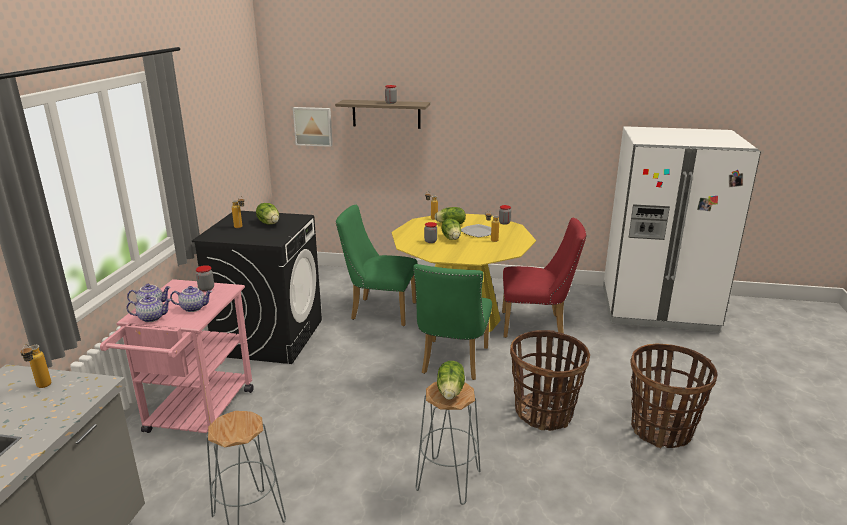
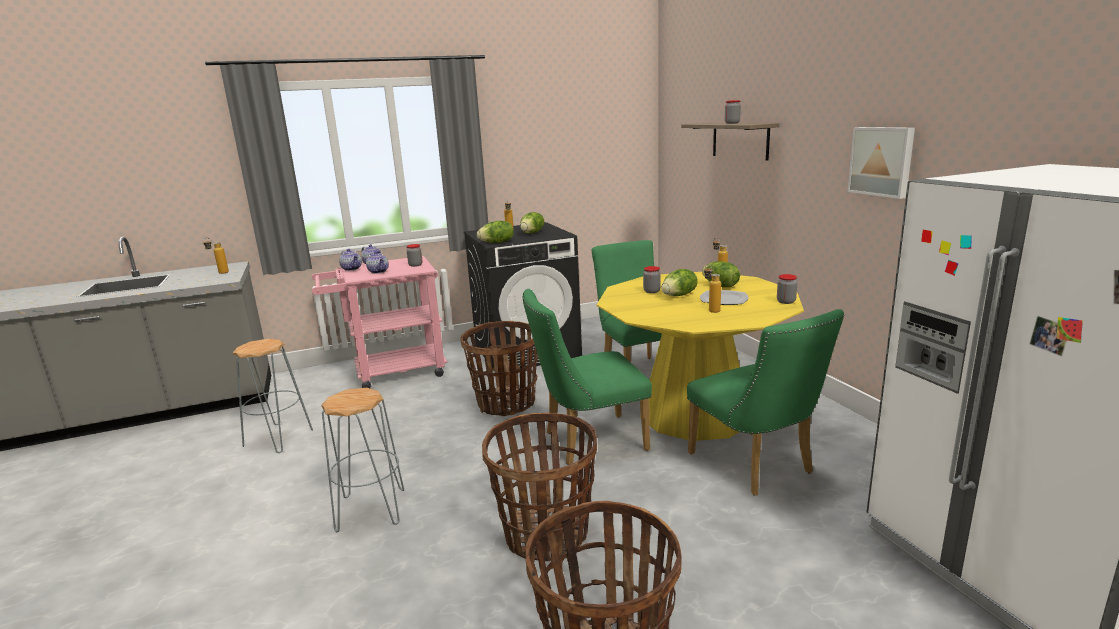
camera: 60 degrees right, 5 degrees down
picture [293,107,333,147] -> picture moved to [847,127,915,199]
lettuce [437,361,465,400] -> lettuce moved to [477,221,514,243]
red chair [502,218,586,338] -> green chair [687,309,845,496]
none -> basket [460,321,538,416]

